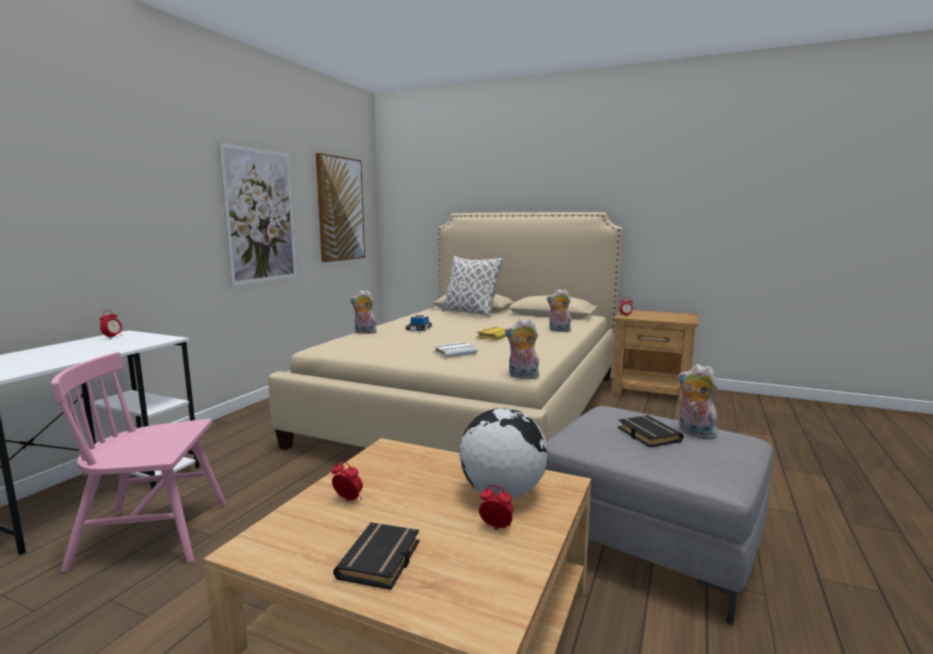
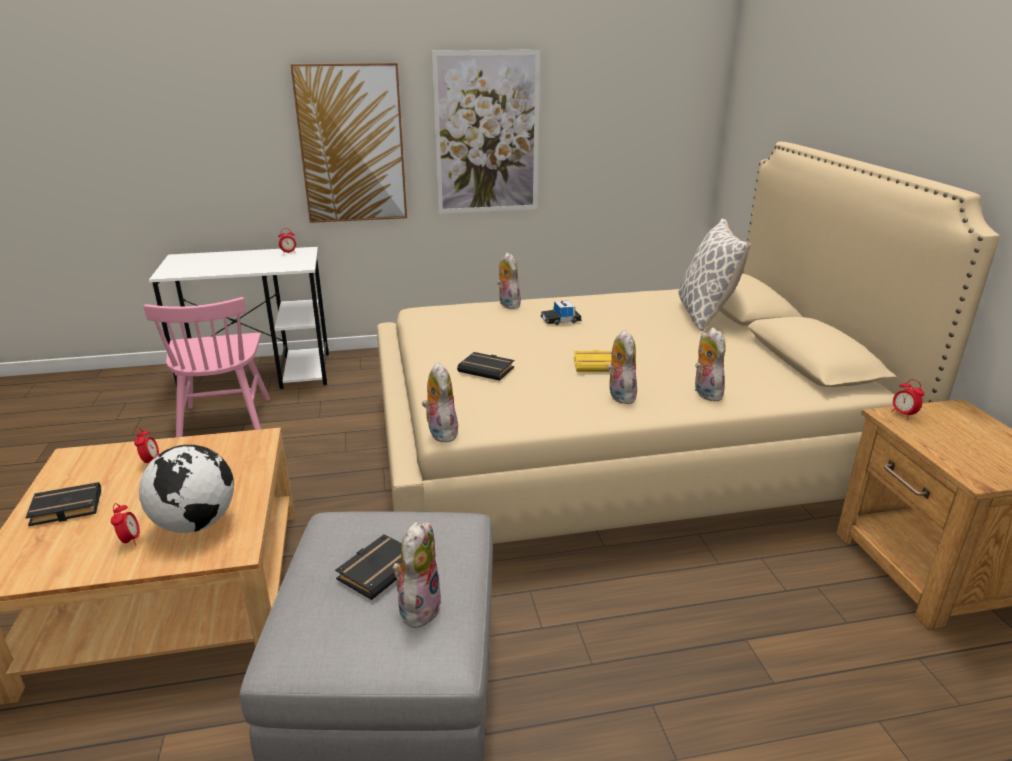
camera: 55 degrees right, 15 degrees up
pink chair [51,352,226,573] -> pink chair turned 150 degrees counterclockwise [143,297,270,437]
picture [316,153,365,262] -> picture moved to [290,63,407,223]
white book [433,342,478,358] -> black book [457,352,514,381]
none -> plush toy [607,330,637,404]

